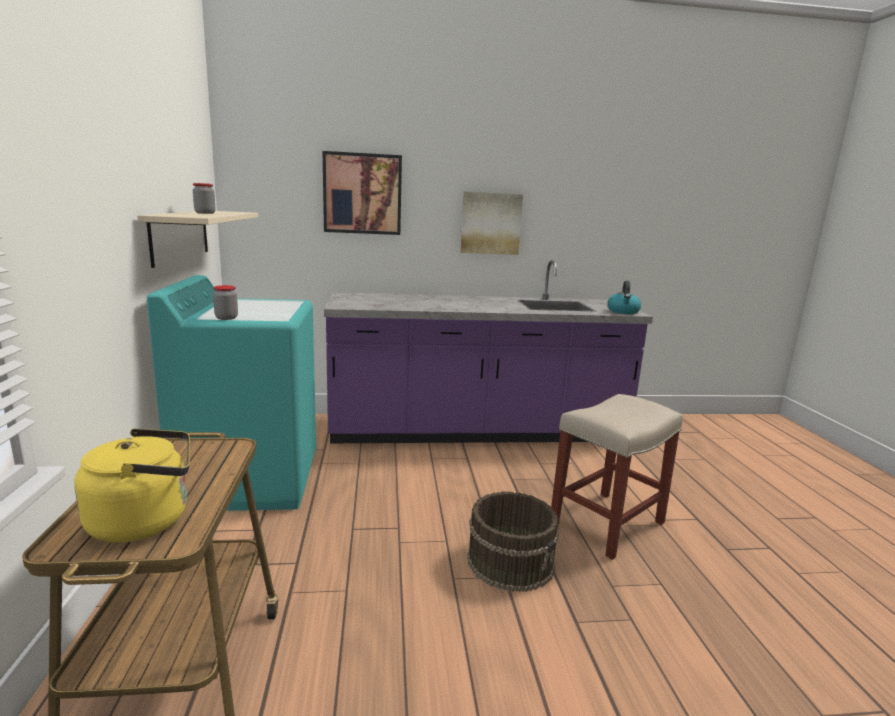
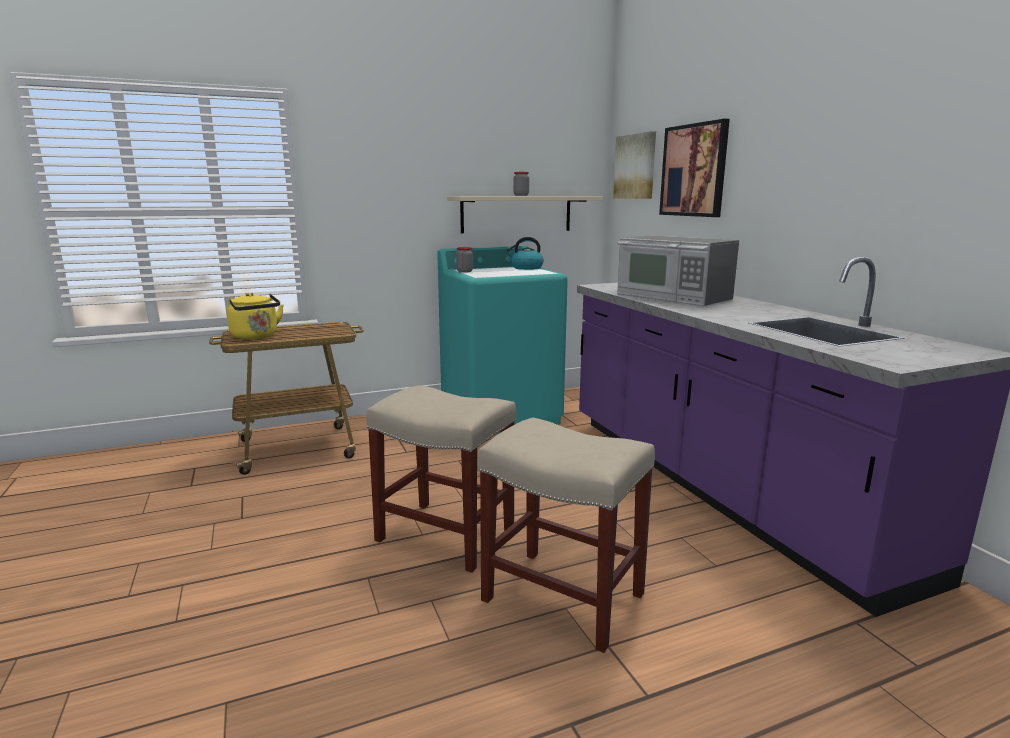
camera: 75 degrees right, 0 degrees up
picture [461,191,523,255] -> picture moved to [613,131,656,199]
brown bucket [467,491,559,592] -> beige stool [366,385,516,573]
kettle [607,281,641,314] -> kettle moved to [507,237,544,270]
none -> microwave [617,235,739,306]

